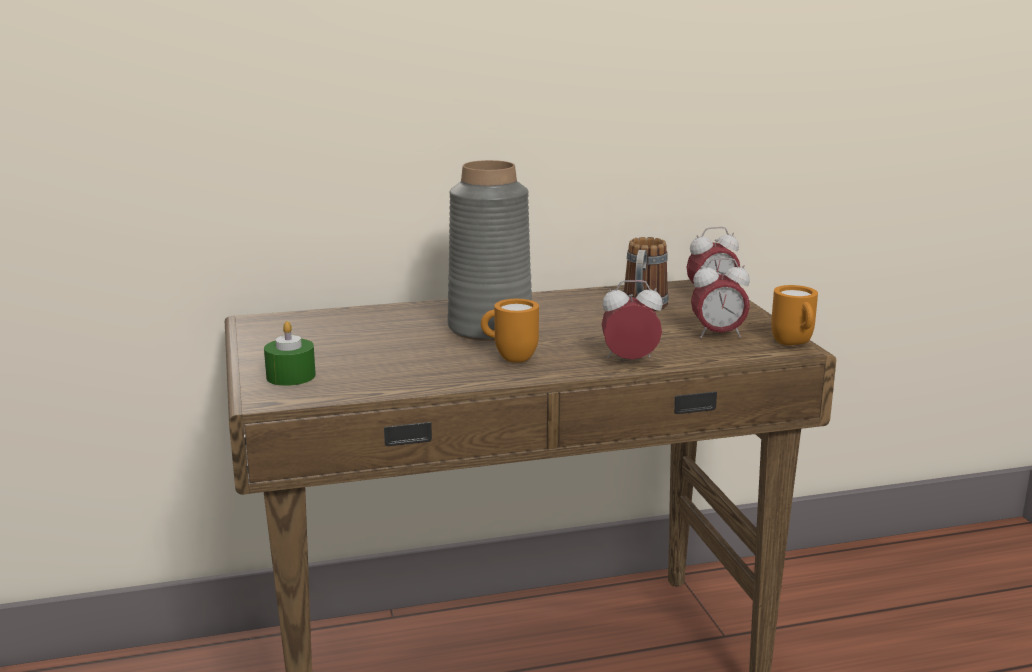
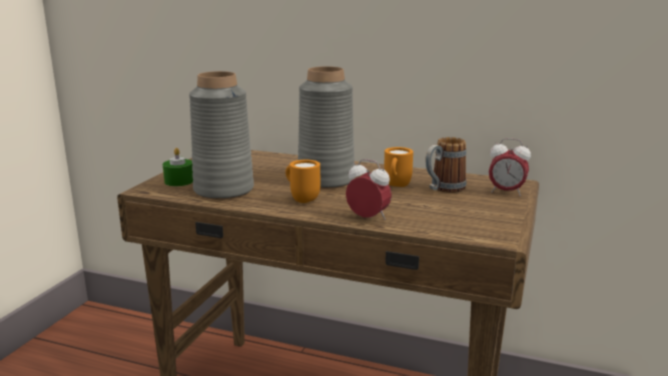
camera: 35 degrees right, 0 degrees up
alarm clock [691,258,750,338] -> none
orange mug [771,285,818,345] -> orange mug moved to [384,147,413,187]
none -> grey vase [189,71,254,200]

